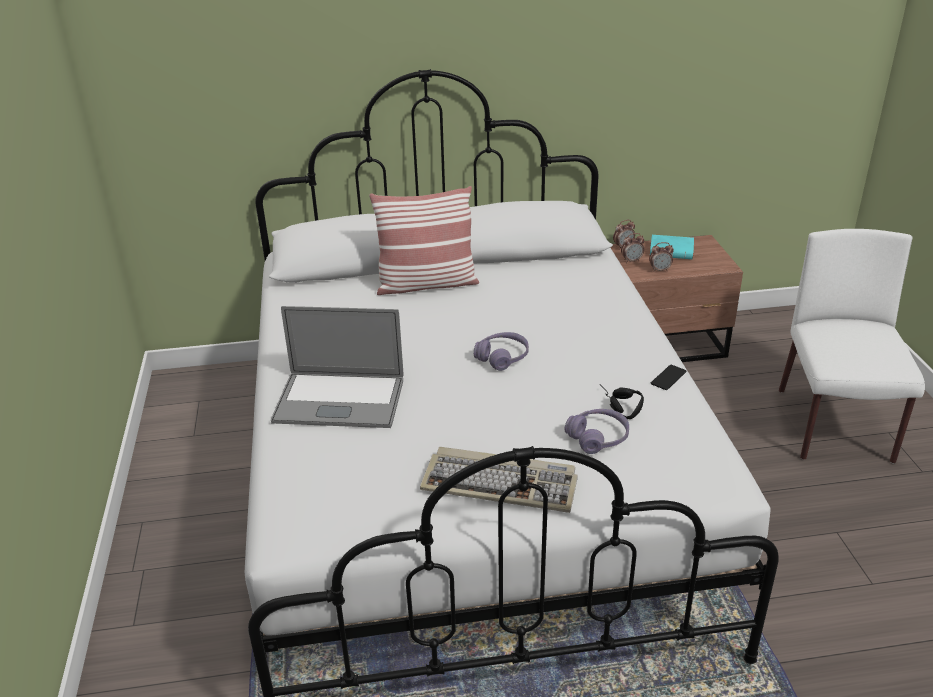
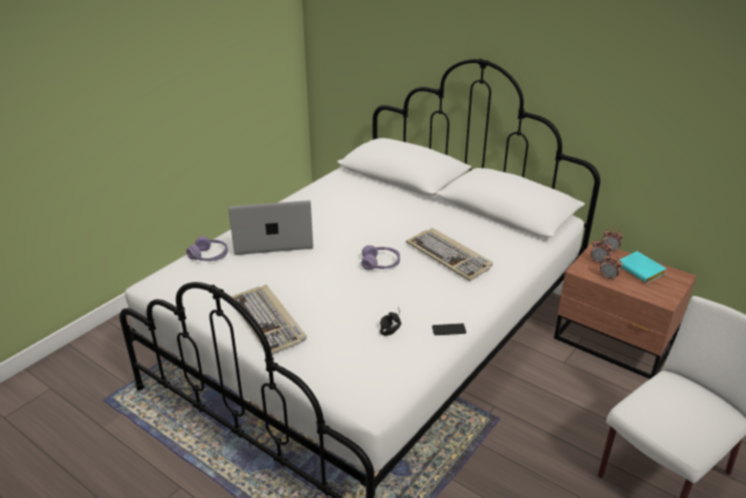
camera: 45 degrees right, 0 degrees up
laptop [271,306,404,428] -> laptop turned 120 degrees clockwise [228,200,313,255]
pillow [369,186,479,295] -> none
purple headphones [565,409,629,454] -> purple headphones moved to [186,236,228,261]
none -> keyboard [406,228,493,281]

